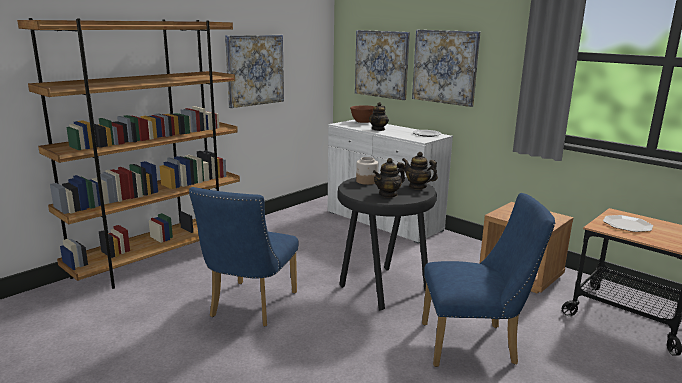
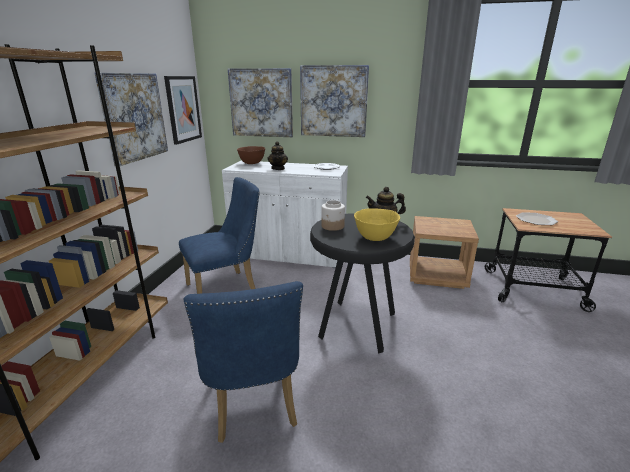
camera: 30 degrees left, 5 degrees up
teapot [373,158,405,198] -> yellow bowl [354,208,400,241]
blue chair [422,193,555,367] -> blue chair moved to [179,177,260,294]
none -> picture [164,76,202,145]

